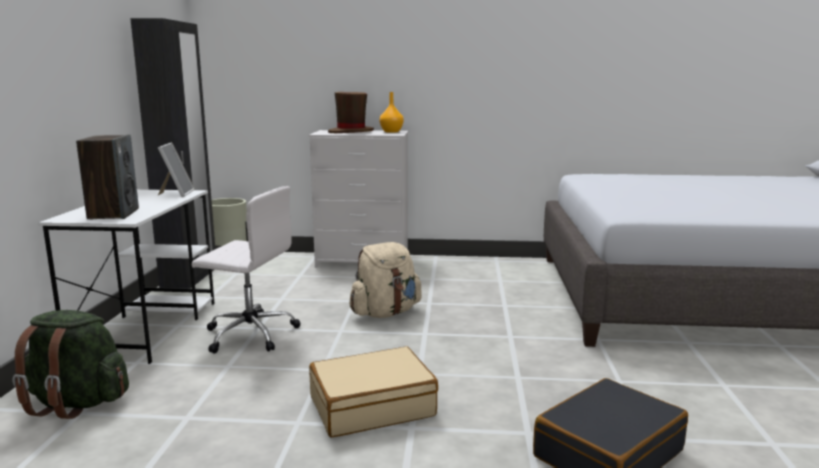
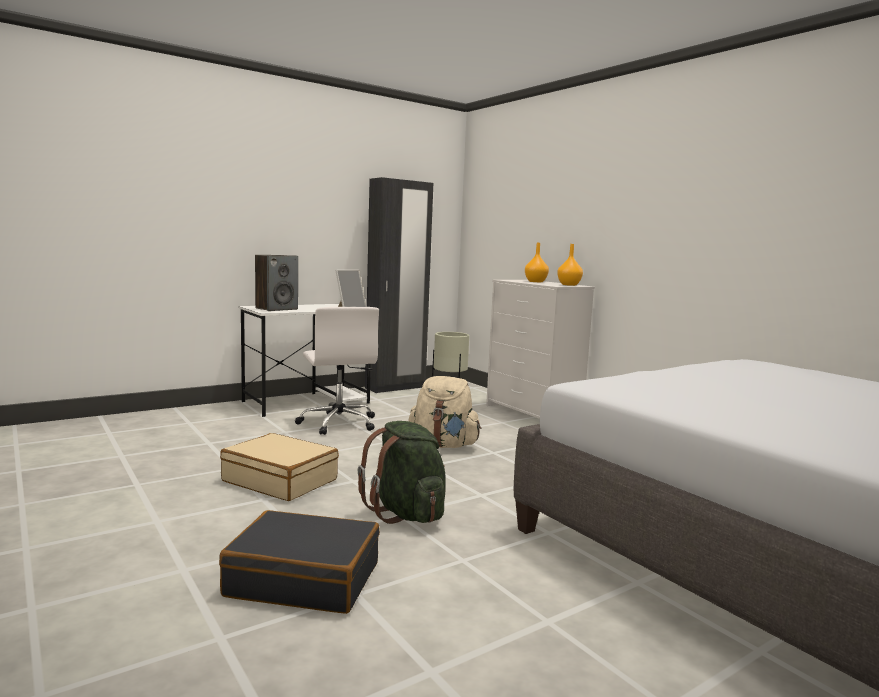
camera: 50 degrees right, 5 degrees down
green backpack [12,310,129,419] -> green backpack moved to [358,421,446,524]
brown hat [328,92,374,133] -> orange vase [525,243,549,282]

